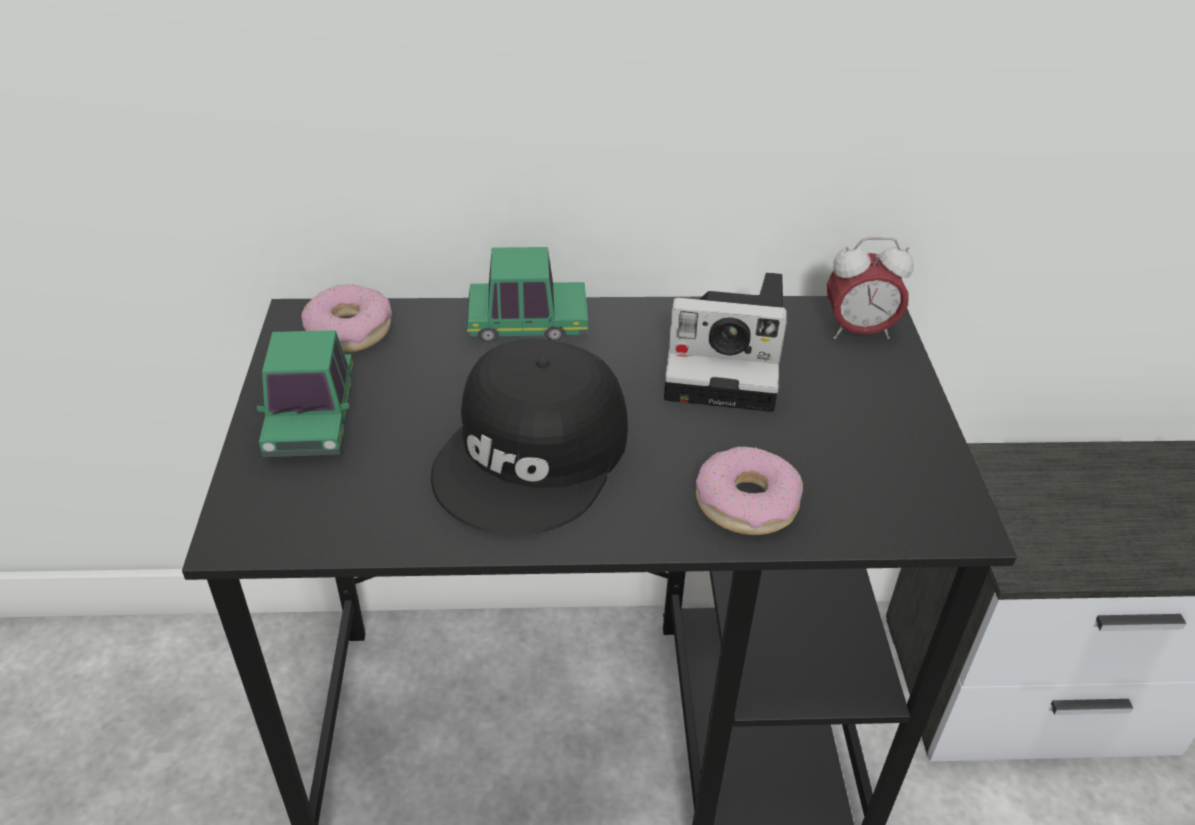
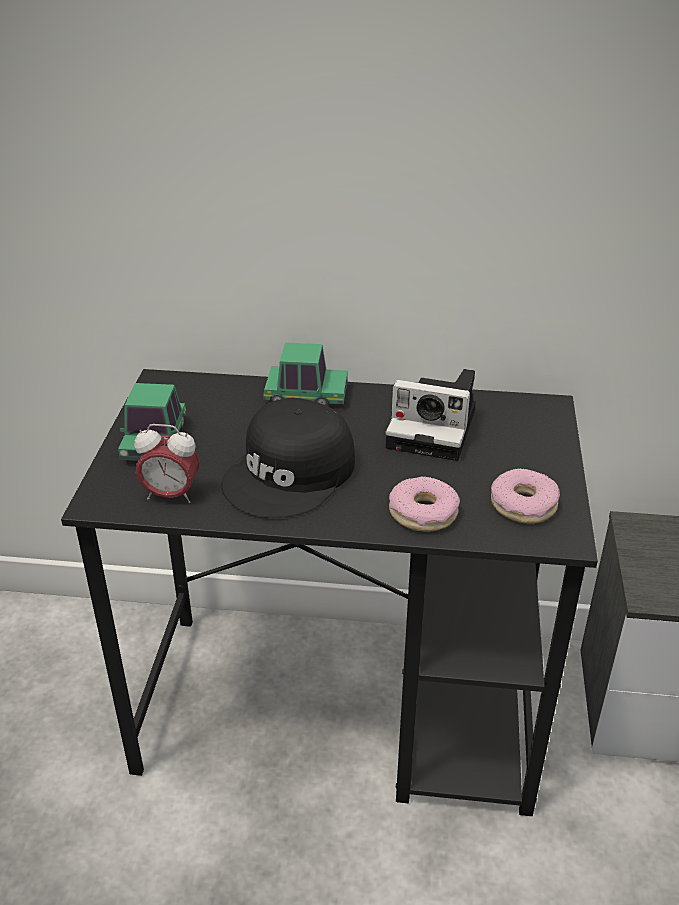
camera: 10 degrees right, 5 degrees down
donut [301,284,392,353] -> donut moved to [491,468,560,524]
alarm clock [827,237,914,339] -> alarm clock moved to [134,424,200,503]

